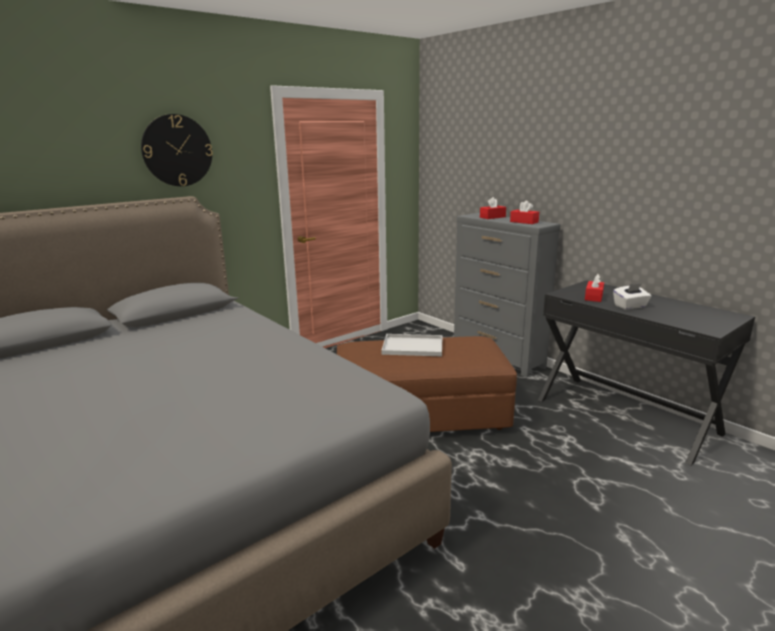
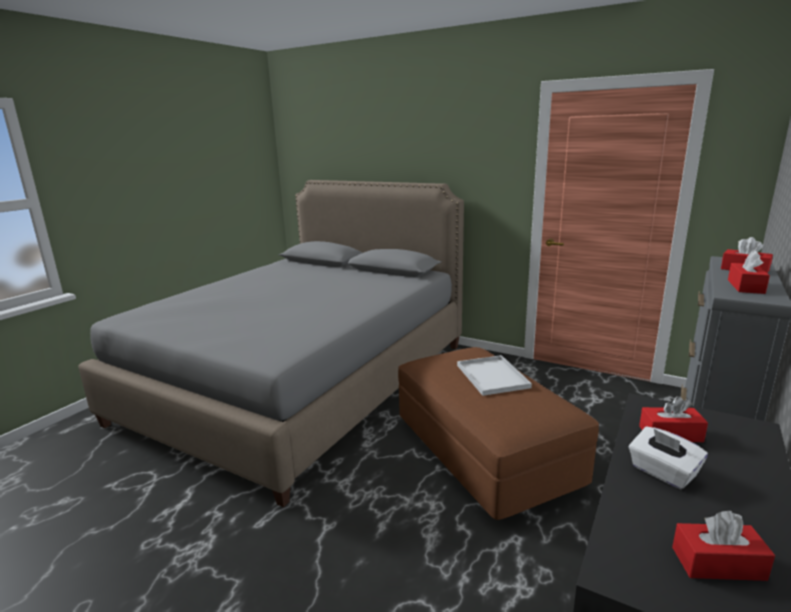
camera: 70 degrees right, 0 degrees up
wall clock [141,114,213,186] -> none
none -> red tissue box [672,511,775,581]

